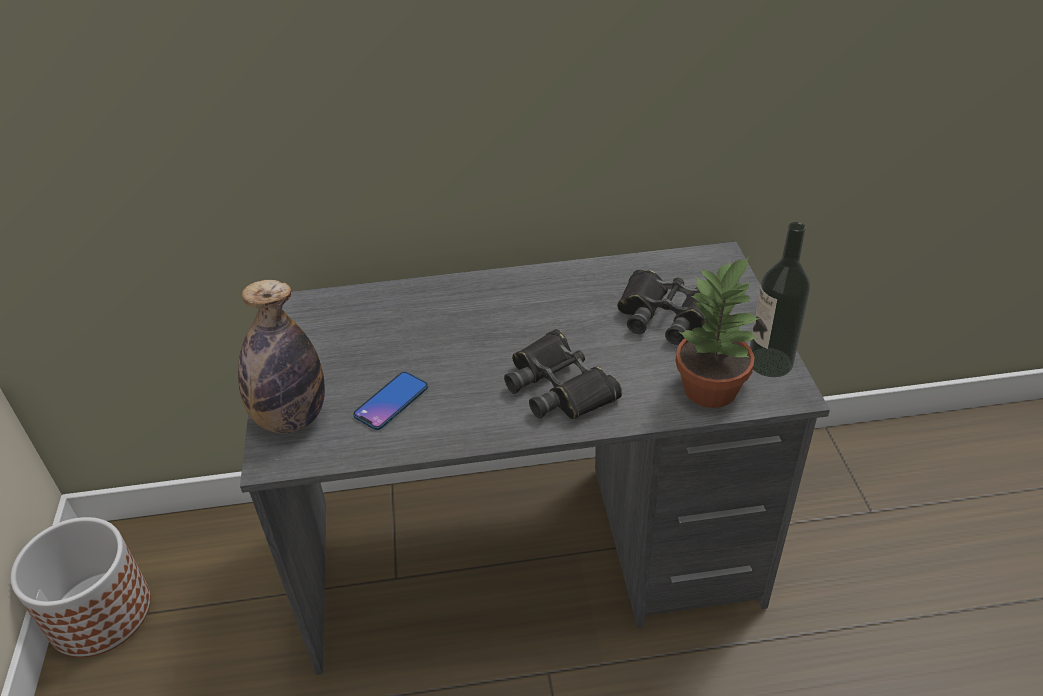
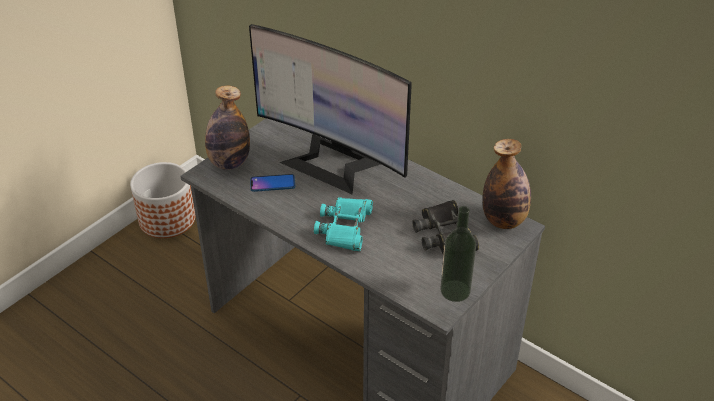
camera: 45 degrees right, 0 degrees up
black binoculars [504,329,622,419] -> turquoise binoculars [314,197,373,251]
potted plant [675,257,761,408] -> none
none -> monitor [249,24,412,194]
none -> bottle [482,139,531,229]

